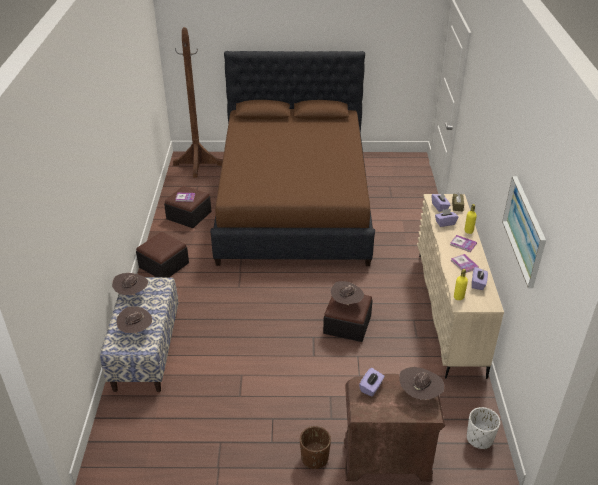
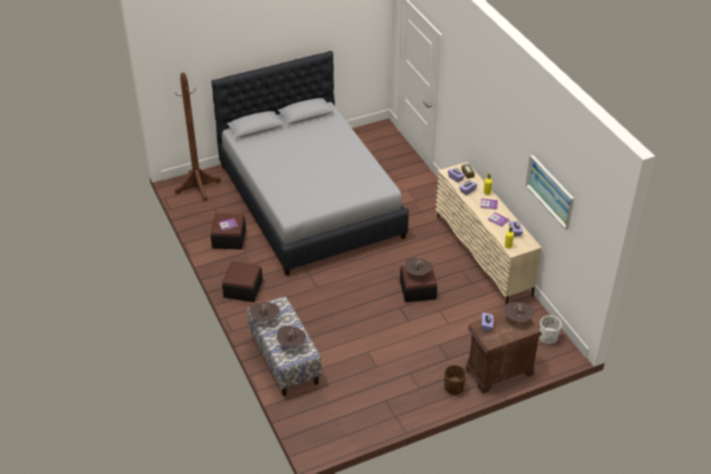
camera: 25 degrees left, 5 degrees up
brown bed [210,51,375,266] -> grey bed [211,51,409,276]

